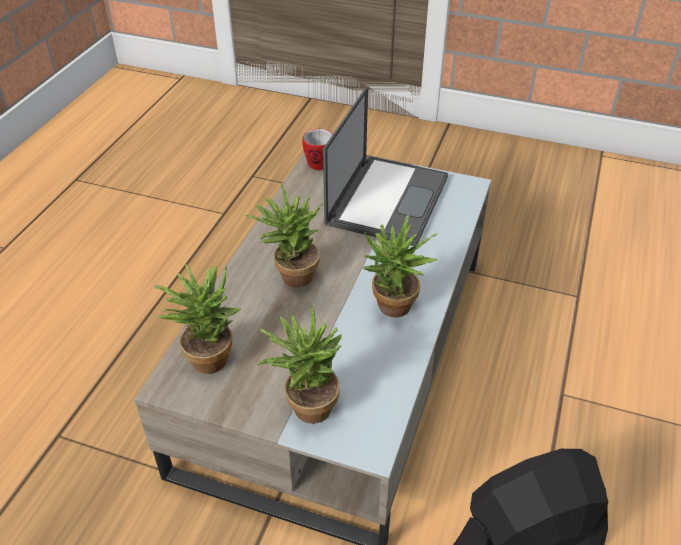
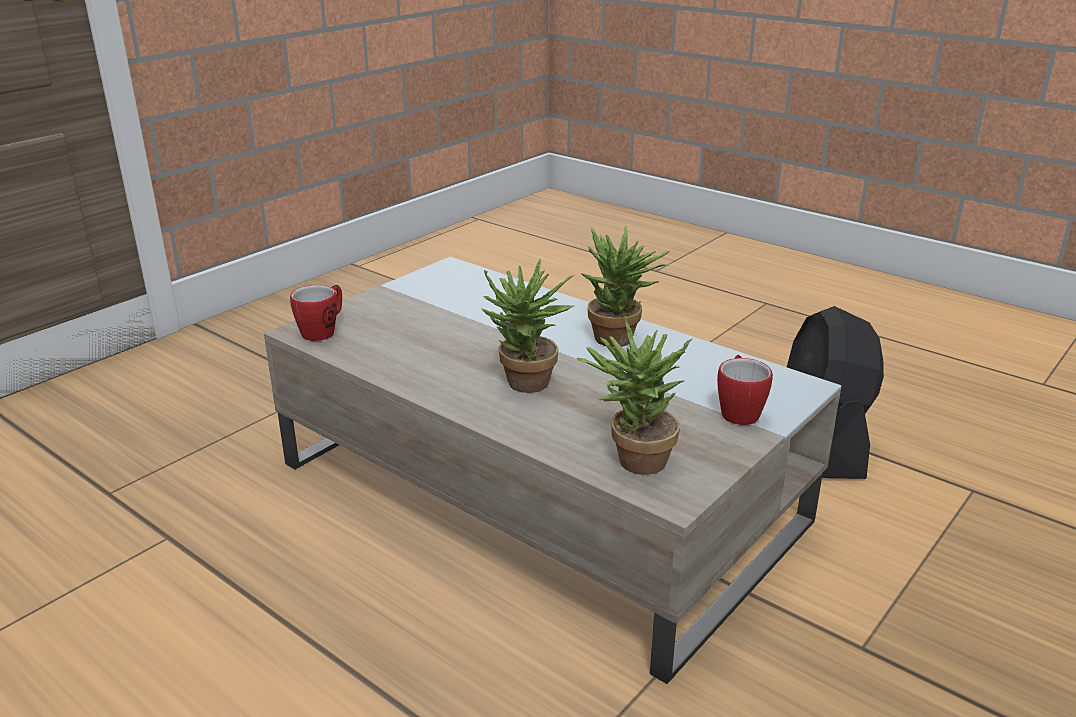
camera: 70 degrees left, 15 degrees down
potted plant [257,303,342,424] -> mug [717,355,773,425]
laptop [323,86,448,246] -> none

